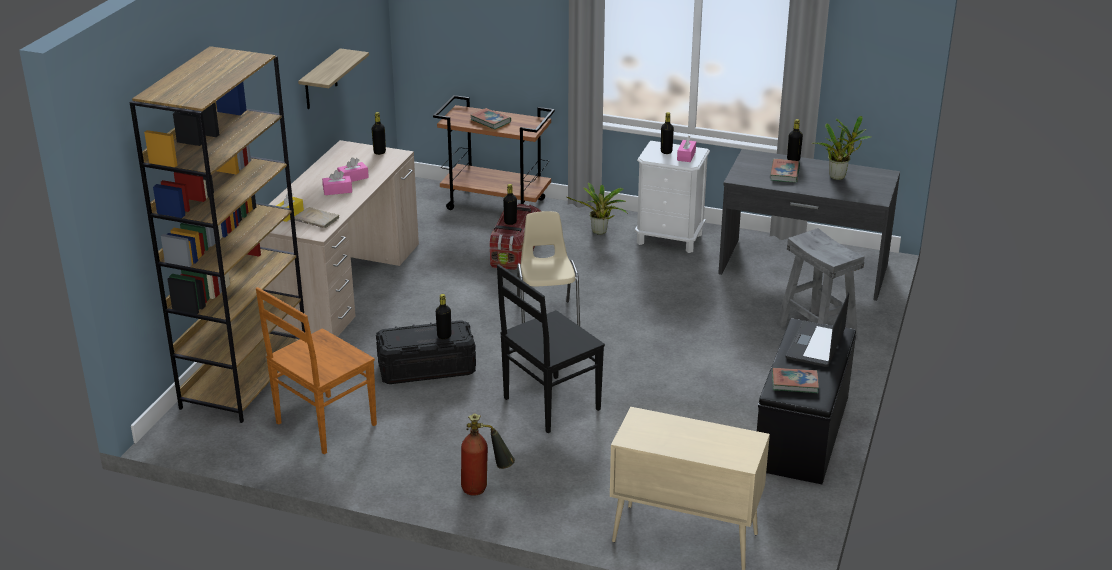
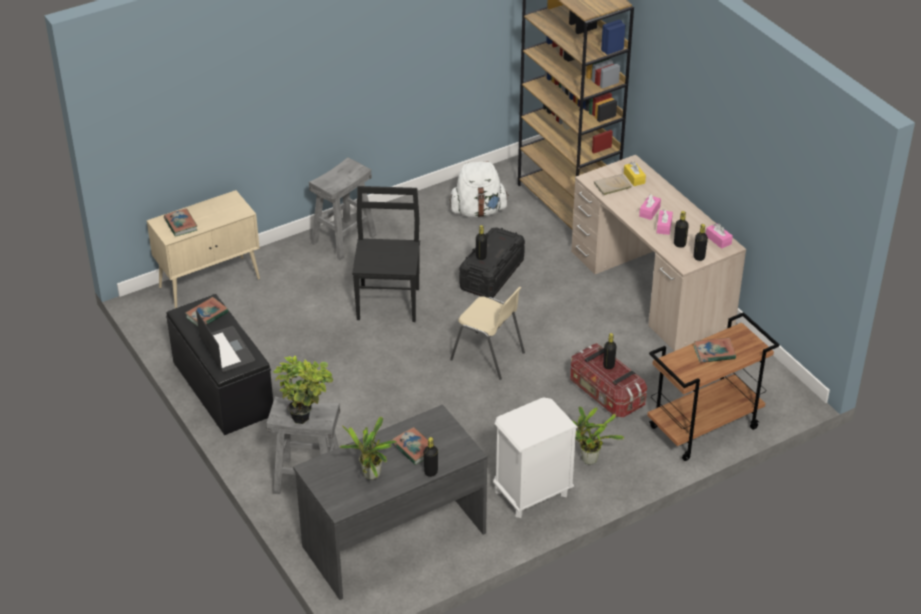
camera: 130 degrees right, 10 degrees up
brown chair [256,287,377,454] -> white backpack [450,161,509,217]
shelf [298,48,369,109] -> none
fire extinguisher [461,413,515,496] -> grey stool [309,157,377,260]
black bottle [661,112,674,154] -> black bottle moved to [674,211,689,248]
pink tissue box [677,136,696,162] -> pink tissue box moved to [706,223,733,249]
none -> book [164,208,197,237]
none -> potted plant [274,356,333,424]

